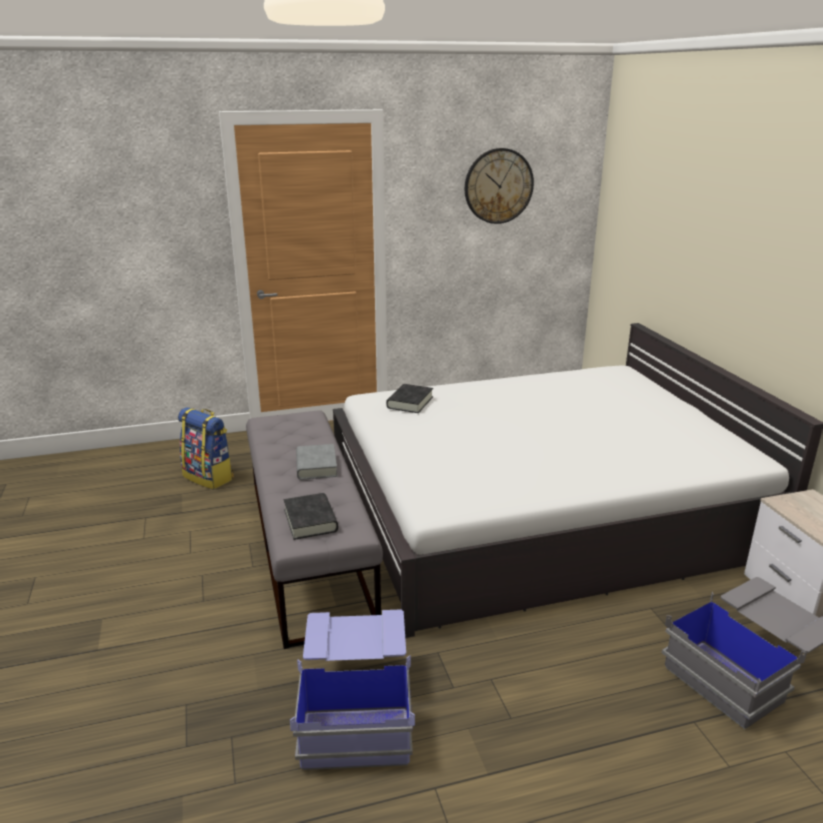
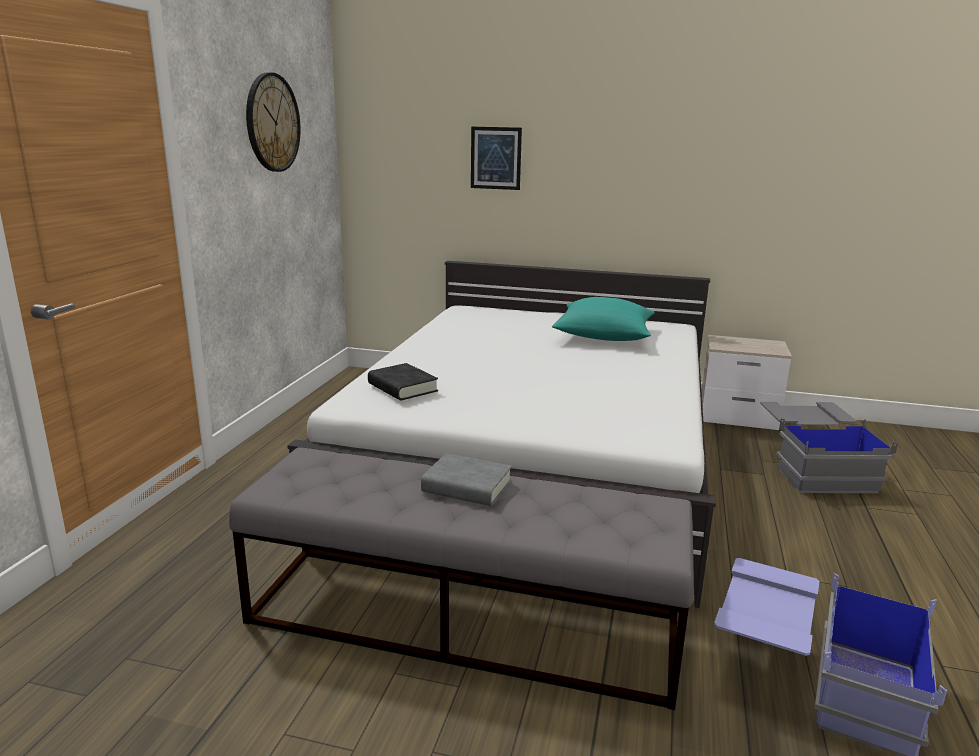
camera: 60 degrees left, 5 degrees down
backpack [178,407,234,489] -> none
black book [284,493,338,540] -> none
none -> picture [471,127,522,190]
none -> turquoise pillow [552,297,655,341]

